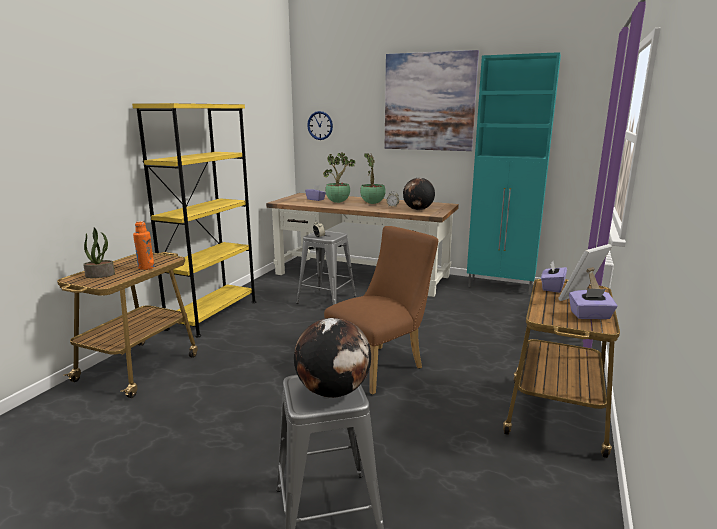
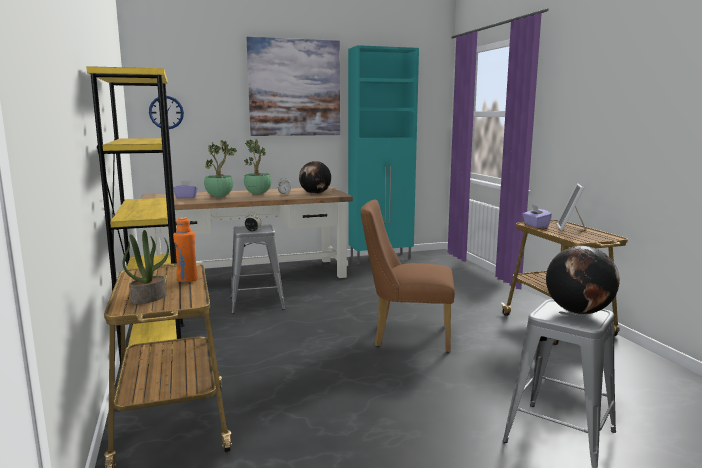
camera: 40 degrees left, 5 degrees down
brown chair [324,226,438,395] -> brown chair turned 90 degrees counterclockwise [361,200,455,352]
purple tissue box [569,288,618,319] -> none

